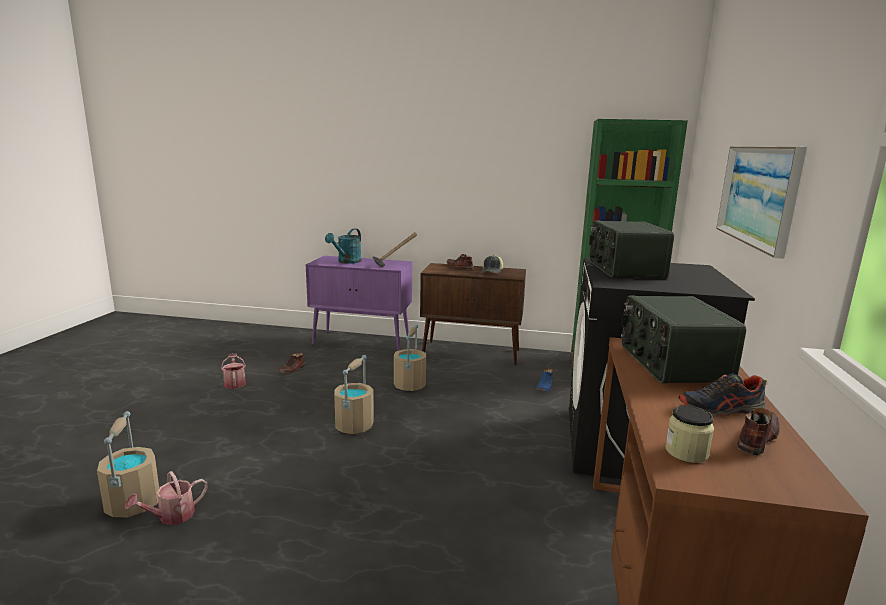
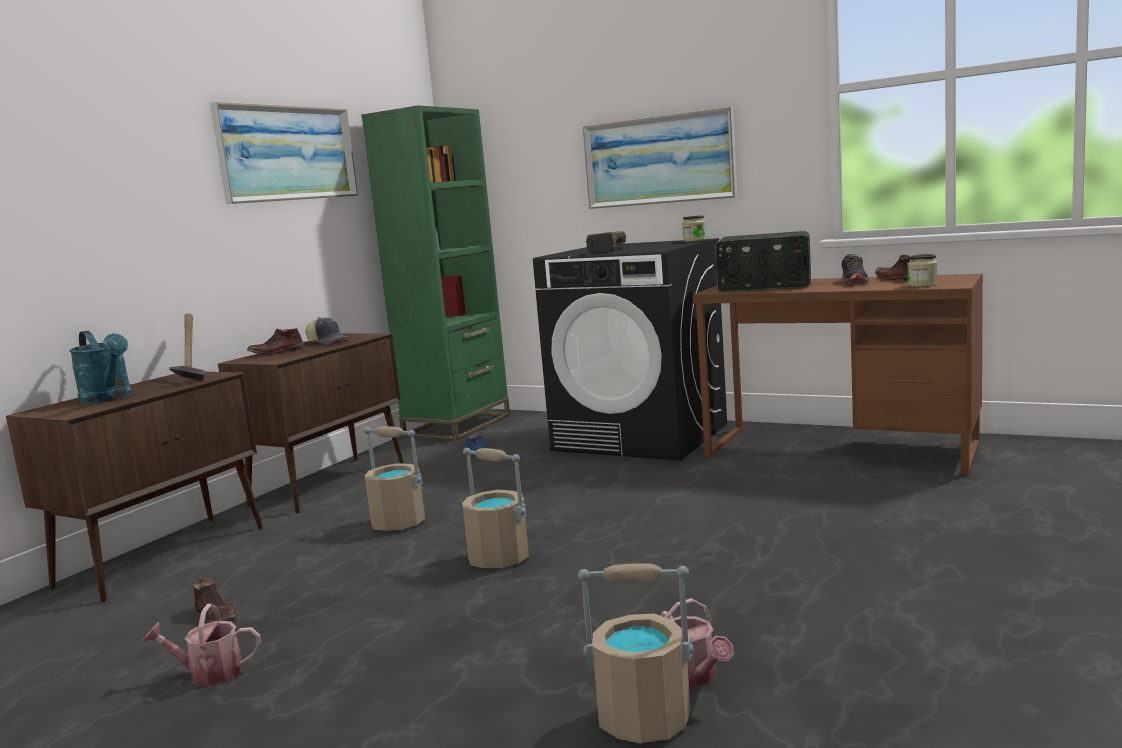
camera: 70 degrees left, 5 degrees down
purple cabinet [306,256,412,351] -> brown cabinet [6,372,263,602]
radio [588,220,674,278] -> power drill [586,231,626,253]
none -> picture [210,102,358,204]
none -> jar [682,215,706,242]

